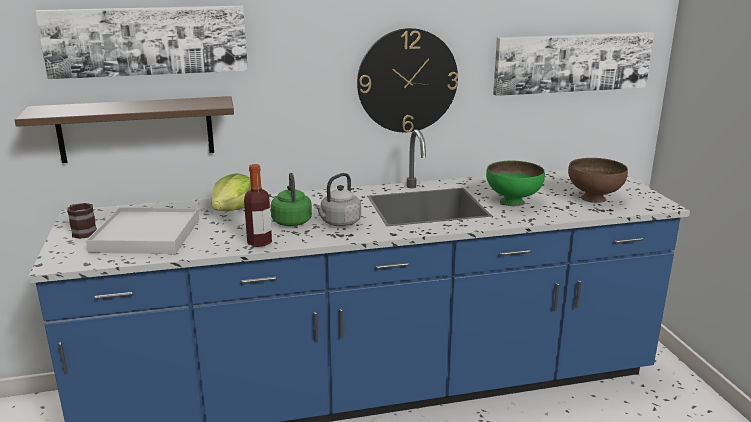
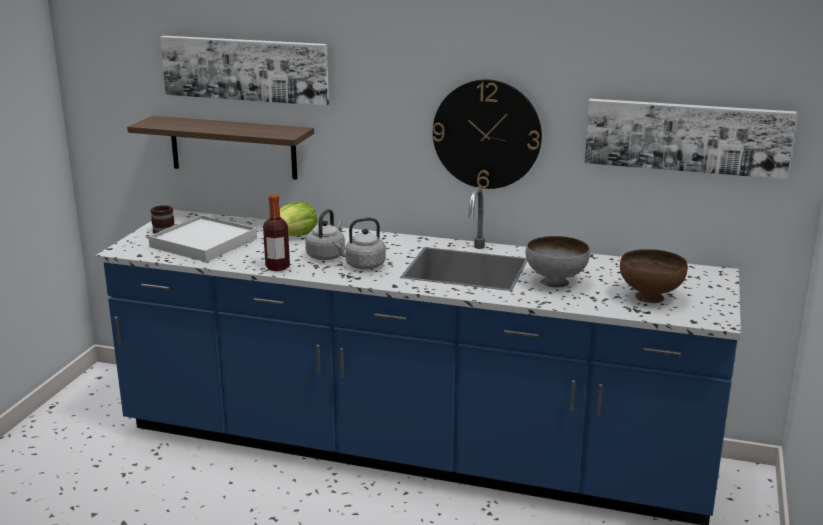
camera: 30 degrees right, 0 degrees up
green kettle [271,173,312,226] -> grey kettle [305,209,345,260]
green bowl [486,161,545,206] -> grey bowl [526,236,590,288]

